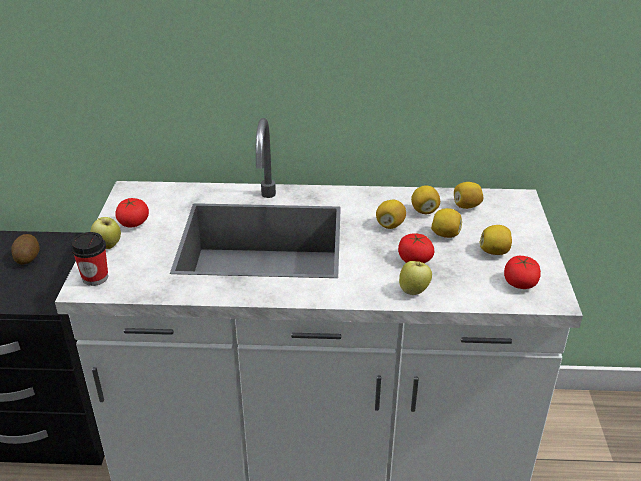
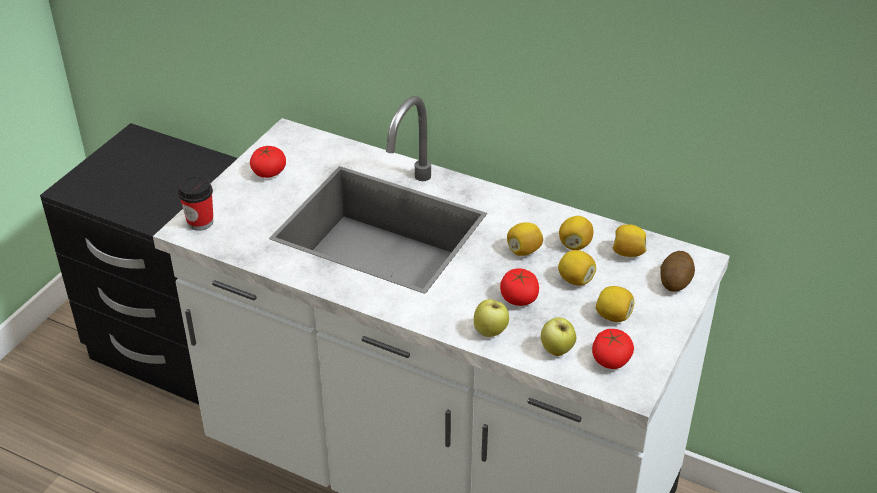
camera: 25 degrees right, 5 degrees up
potato [12,234,40,265] -> potato moved to [660,251,695,292]
apple [90,217,121,249] -> apple moved to [541,317,576,356]

